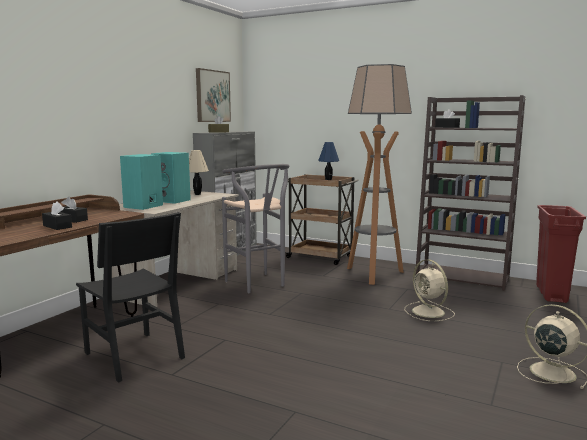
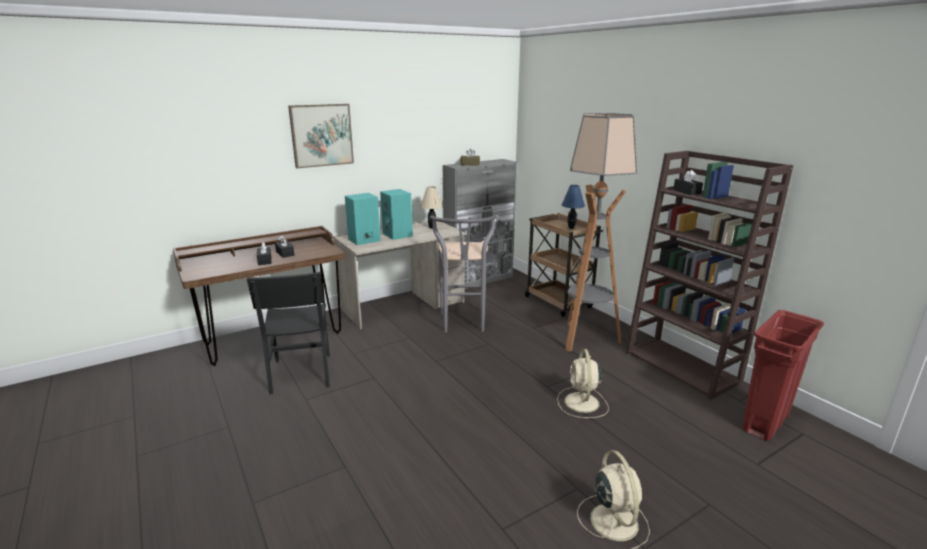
camera: 30 degrees right, 10 degrees up
picture [196,68,231,122] -> picture moved to [288,104,354,168]

